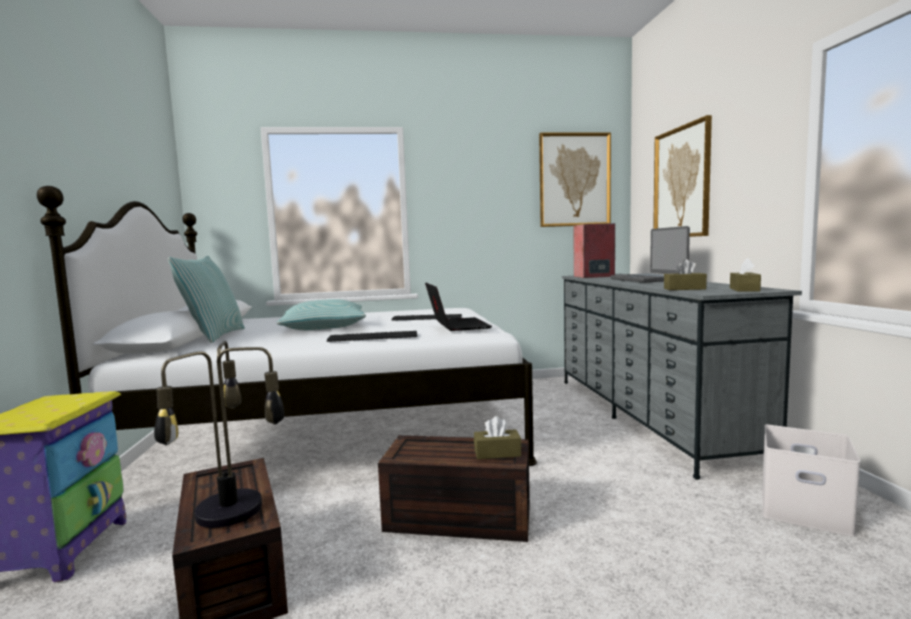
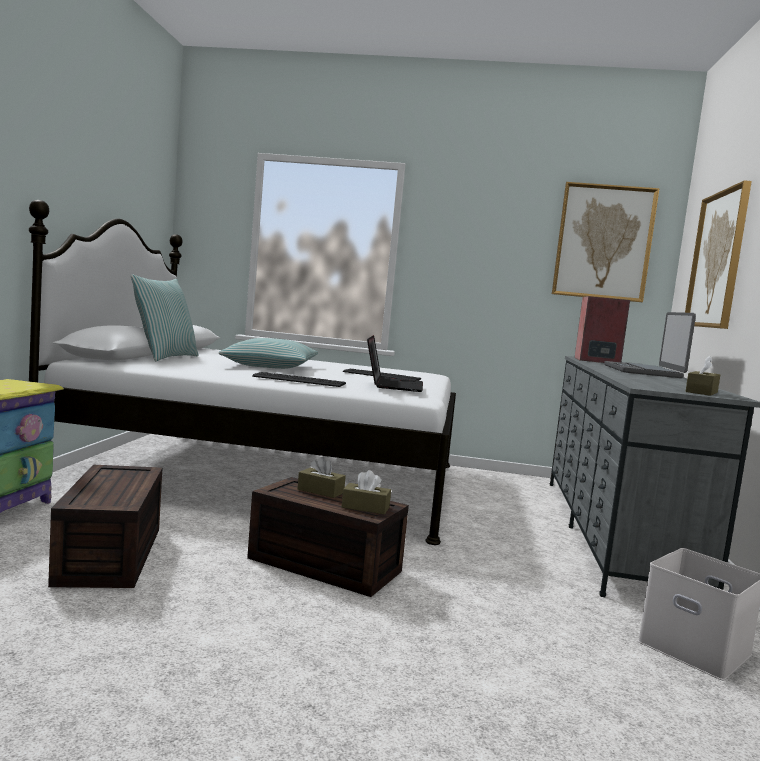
camera: 15 degrees right, 0 degrees up
table lamp [154,341,285,528] -> none
brown tissue box [664,259,707,290] -> brown tissue box moved to [297,457,346,498]

